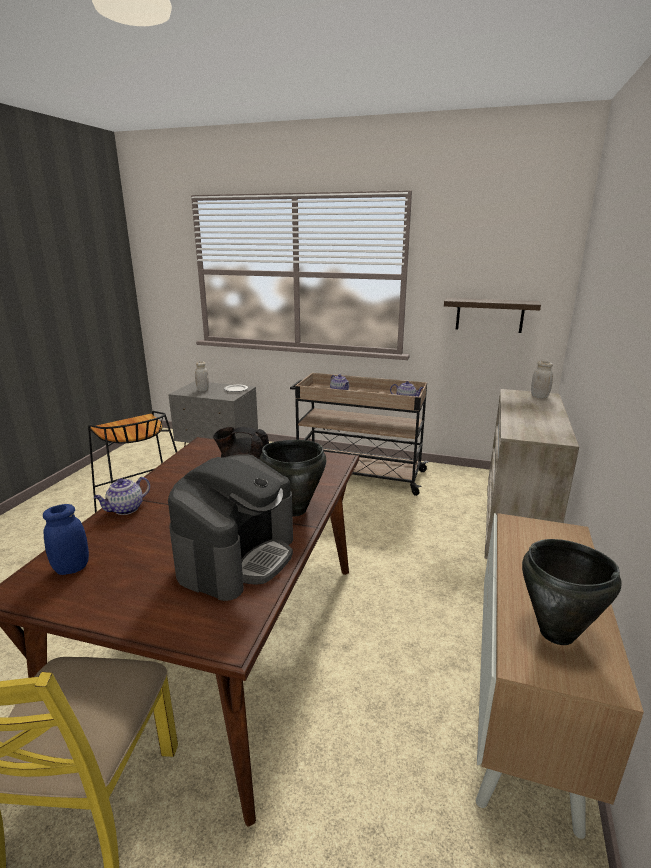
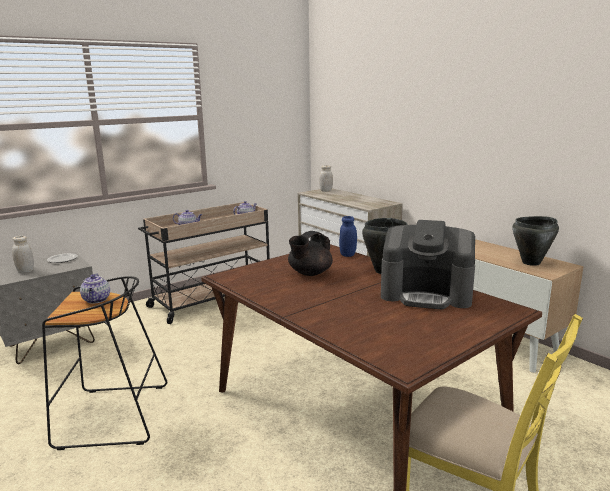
camera: 55 degrees left, 5 degrees down
blue jar [43,504,89,575] -> blue jar moved to [339,216,357,257]
teapot [94,477,150,515] -> teapot moved to [80,273,110,304]
coffee machine [168,454,293,601] -> coffee machine turned 135 degrees clockwise [381,220,475,310]
shelf [444,298,541,333] -> none

